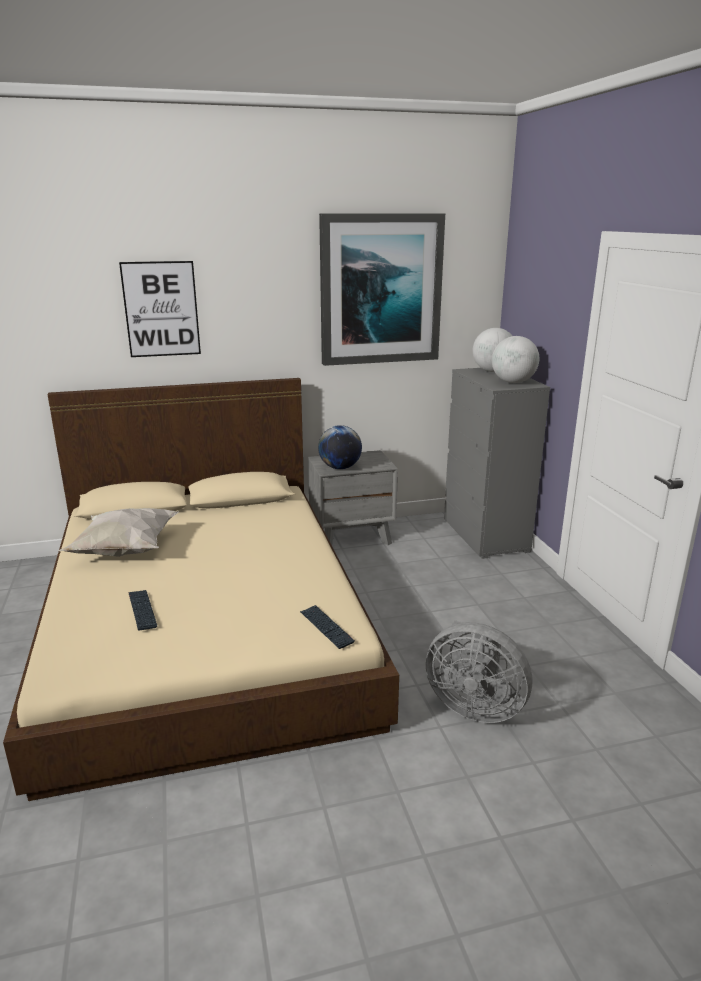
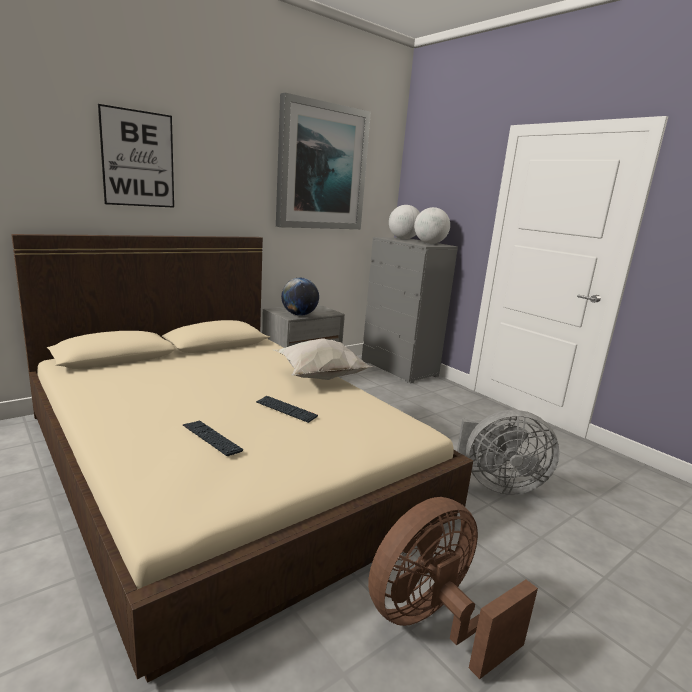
camera: 25 degrees left, 5 degrees down
white pillow [58,508,179,557] -> white pillow moved to [274,339,373,380]
keyboard [300,605,355,649] -> keyboard moved to [256,396,318,423]
none -> brown fan [368,497,538,679]

